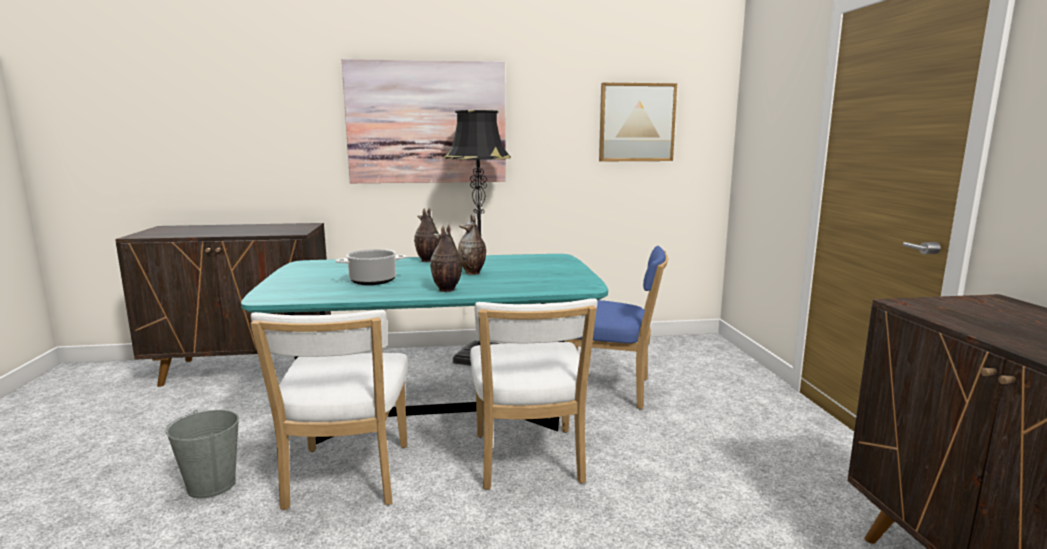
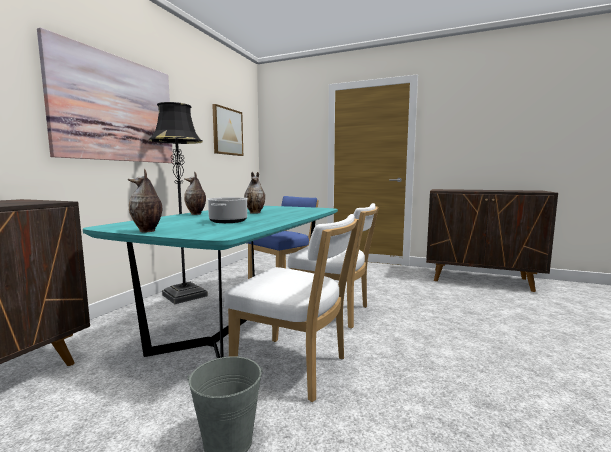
camera: 60 degrees left, 5 degrees down
vase [430,225,462,292] -> vase moved to [128,169,163,232]

